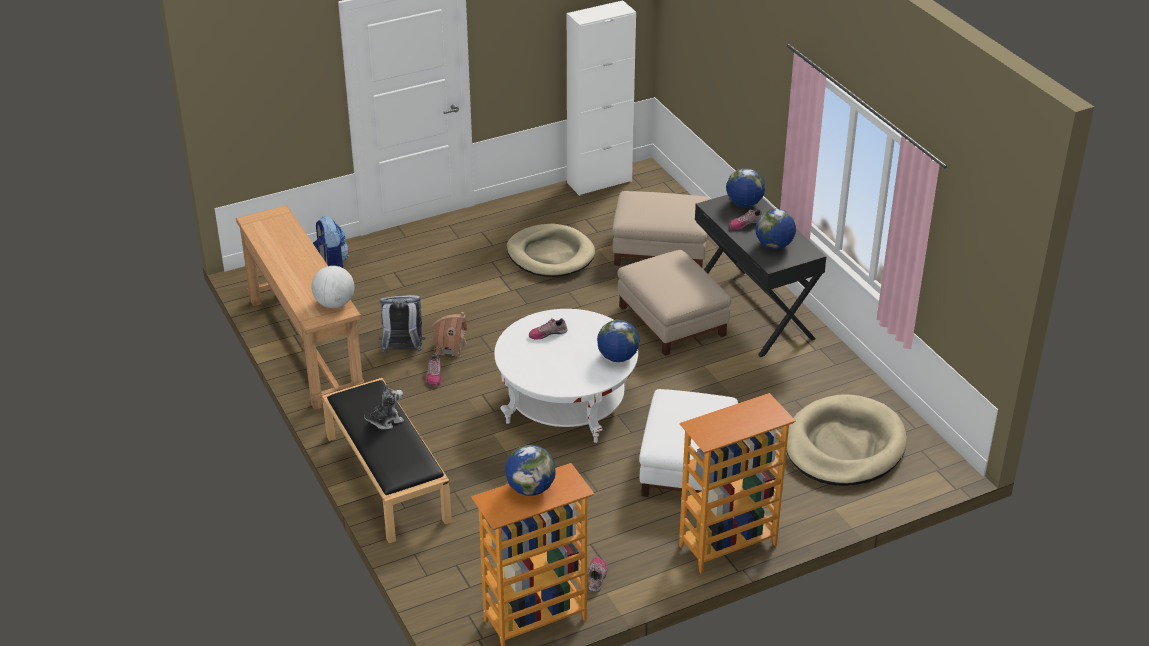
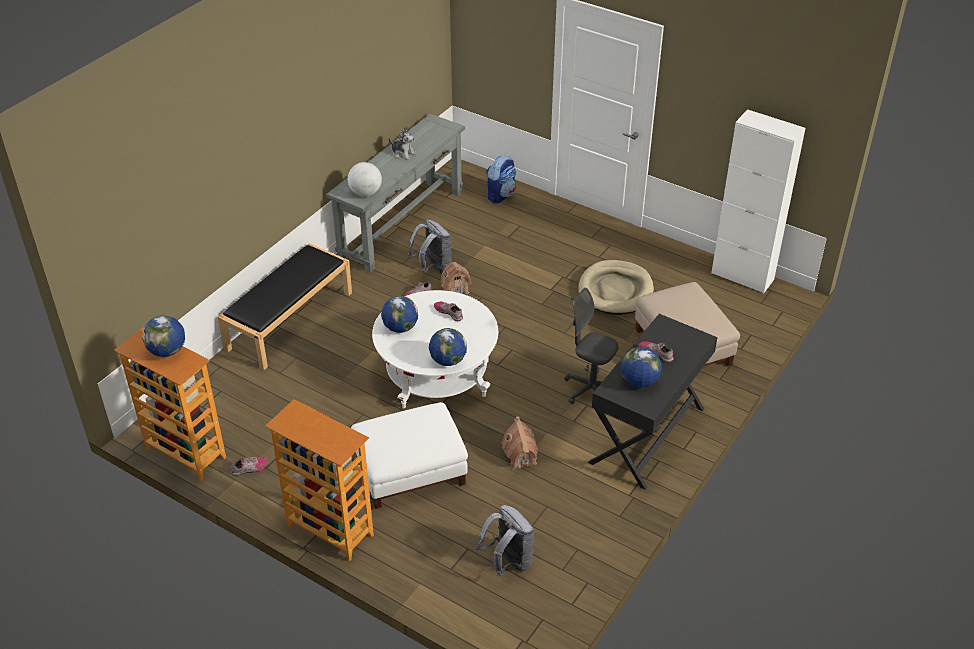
camera: 60 degrees right, 5 degrees up
brown console table [236,205,365,410] -> grey console table [326,114,465,272]
plush toy [364,384,404,430] -> plush toy moved to [389,126,416,160]
beige ottoman [617,250,731,356] -> grey office chair [564,288,619,405]
globe [726,168,765,207] -> globe moved to [381,296,418,333]
beige dog bed [786,394,907,486] -> grey backpack [476,505,535,576]
none -> toy house [502,416,538,469]

